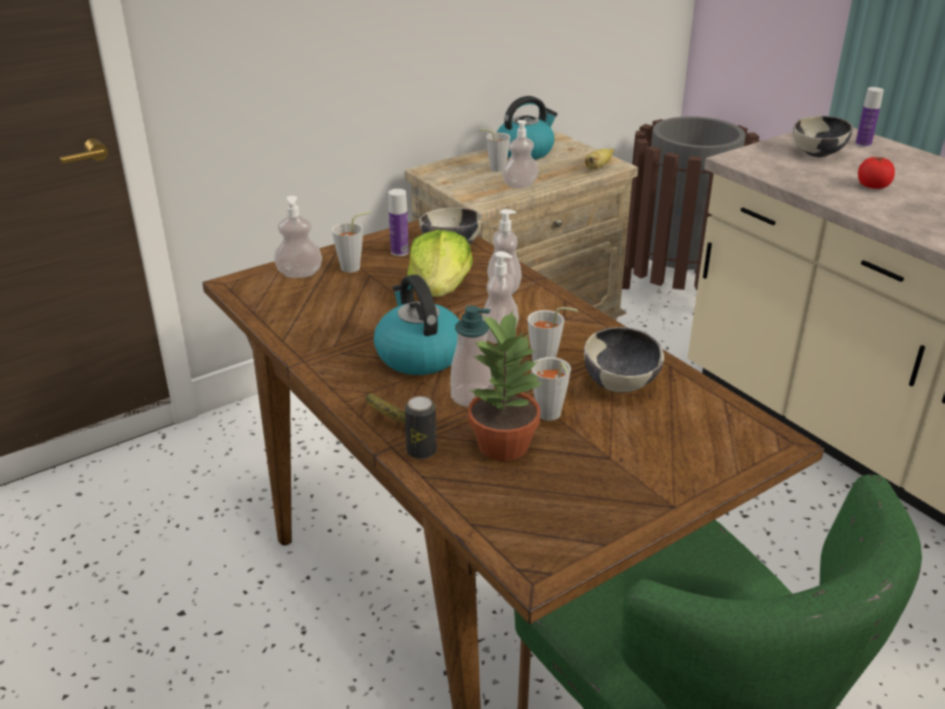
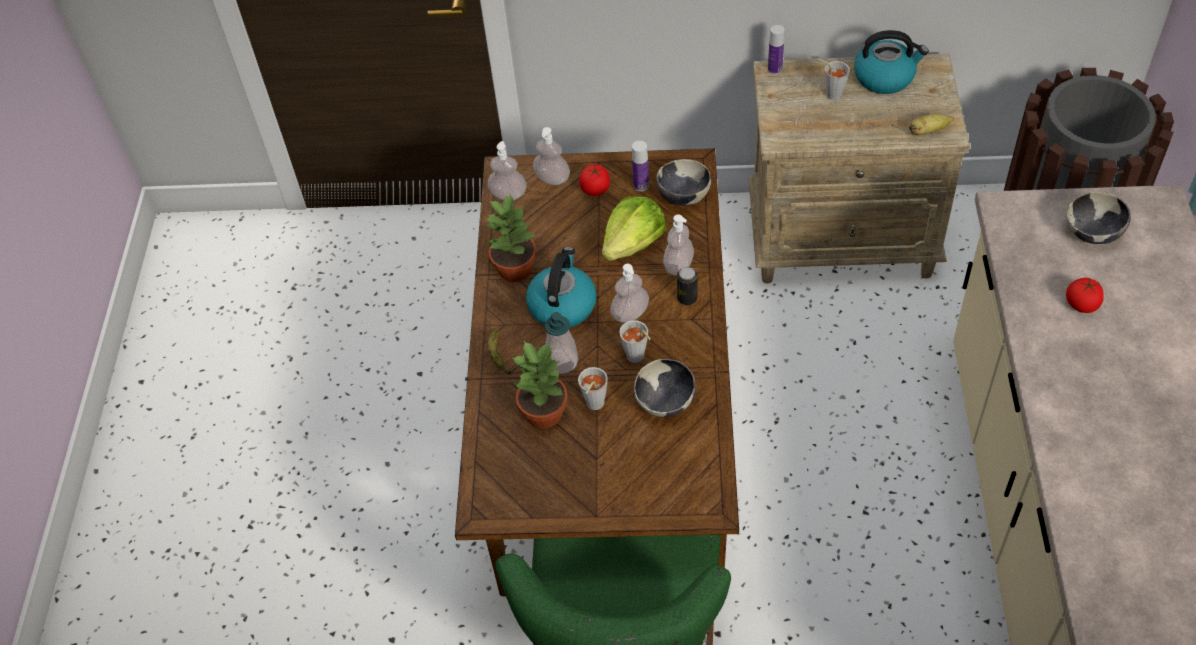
camera: 40 degrees right, 20 degrees up
grey cup [332,212,371,273] -> tomato [579,164,610,196]
can [405,396,437,459] -> can moved to [677,267,698,305]
soap dispenser [502,120,539,189] -> soap dispenser moved to [488,141,527,200]
bottle [855,87,884,148] -> bottle moved to [768,25,785,75]
none -> potted plant [485,194,537,282]

